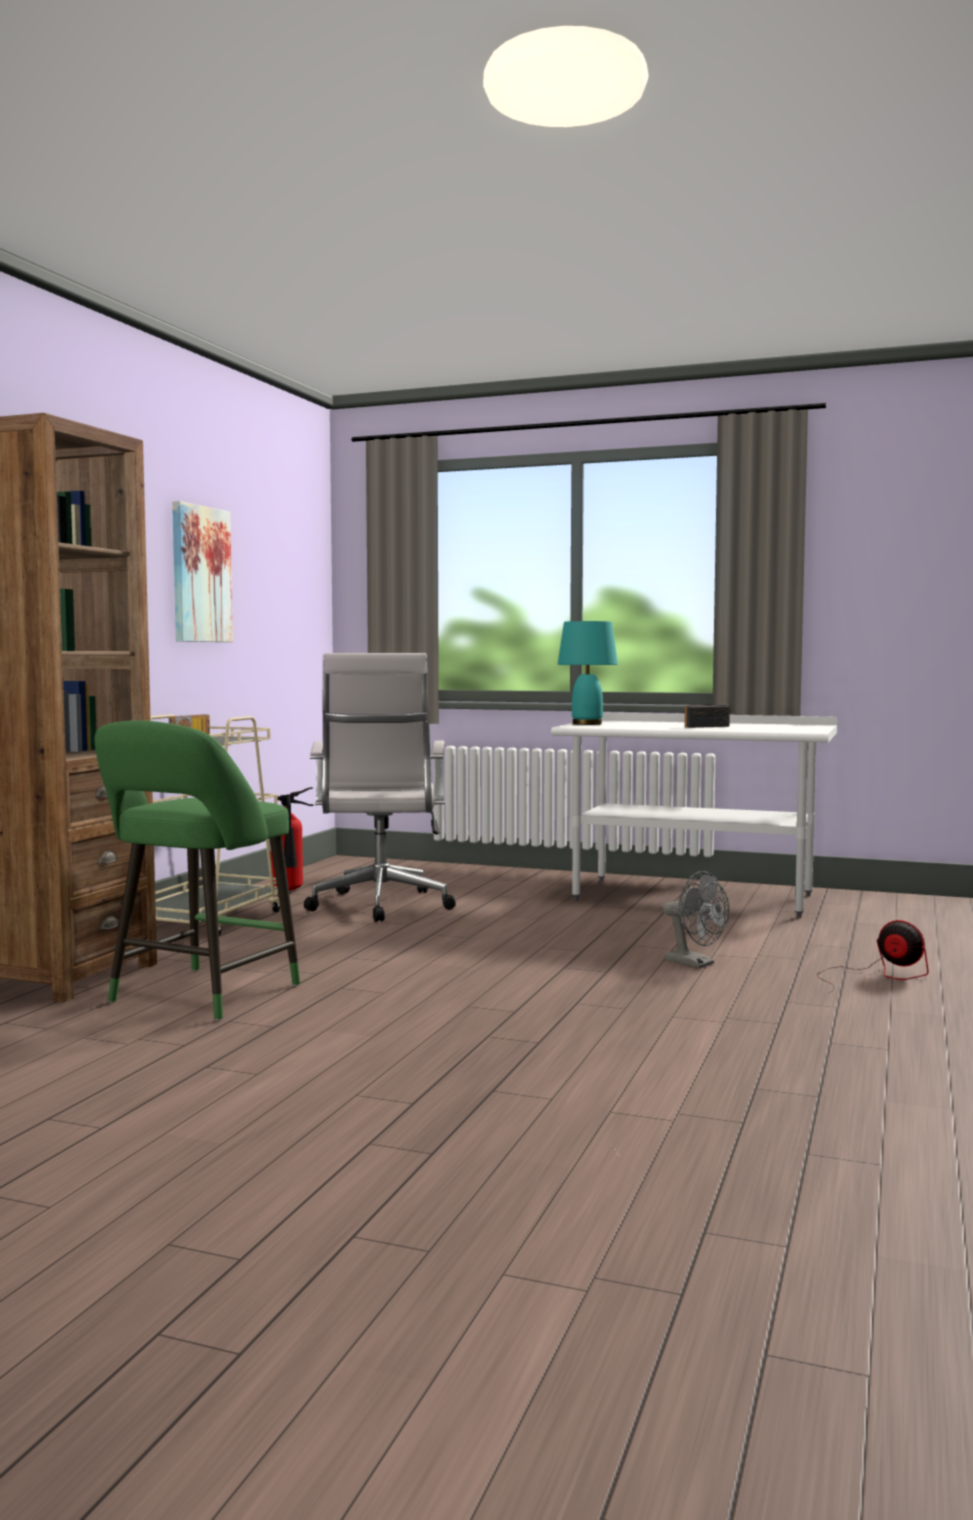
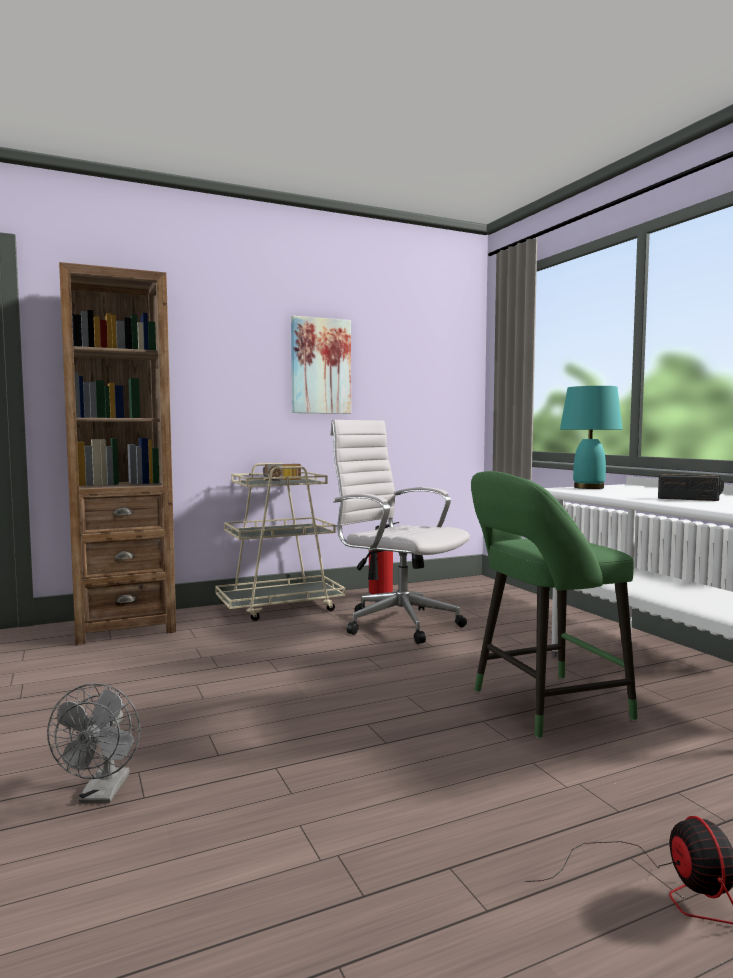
camera: 45 degrees right, 0 degrees up
green stool [95,720,300,1021] -> green stool moved to [471,471,638,738]
white office chair [304,653,456,922] -> white office chair turned 90 degrees clockwise [330,420,470,644]
grey fan [663,871,729,968] -> grey fan moved to [47,683,141,803]

